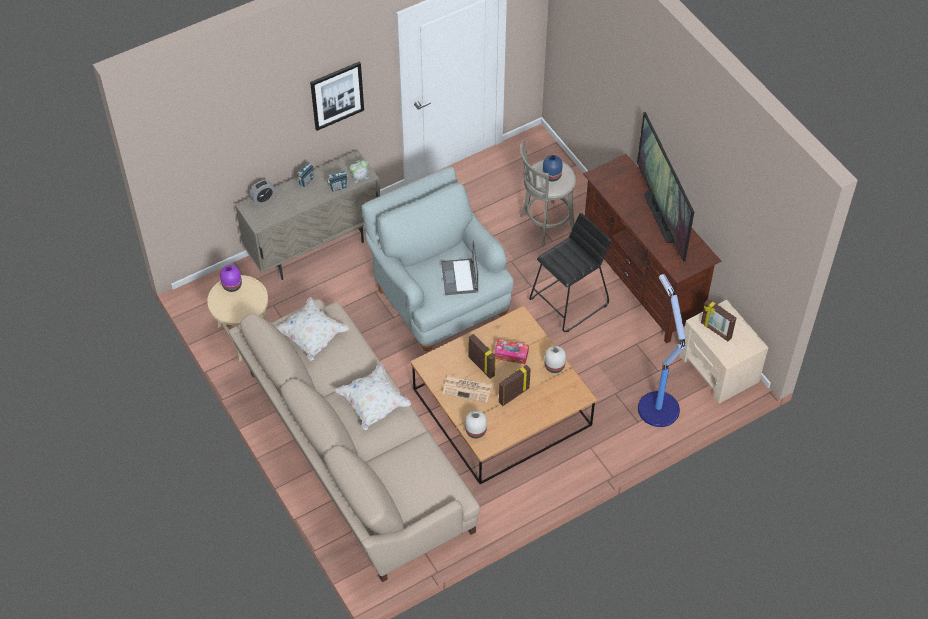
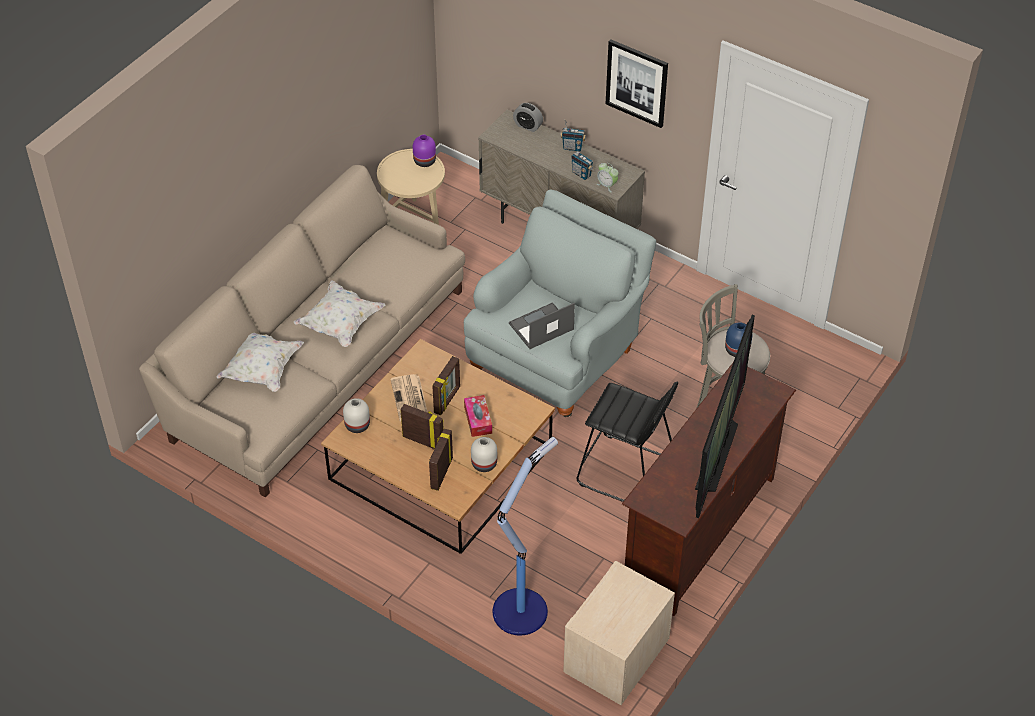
camera: 65 degrees right, 5 degrees down
white pillow [276,298,349,361] -> white pillow moved to [216,333,304,392]
television [637,112,694,262] -> television turned 150 degrees clockwise [695,315,755,518]
picture frame [701,299,736,341] -> picture frame moved to [429,428,453,491]

